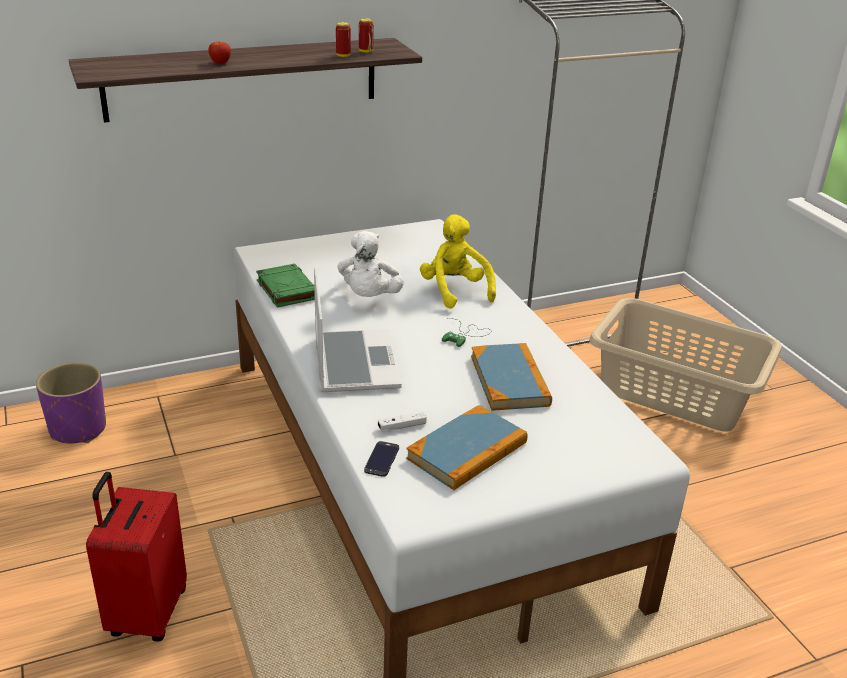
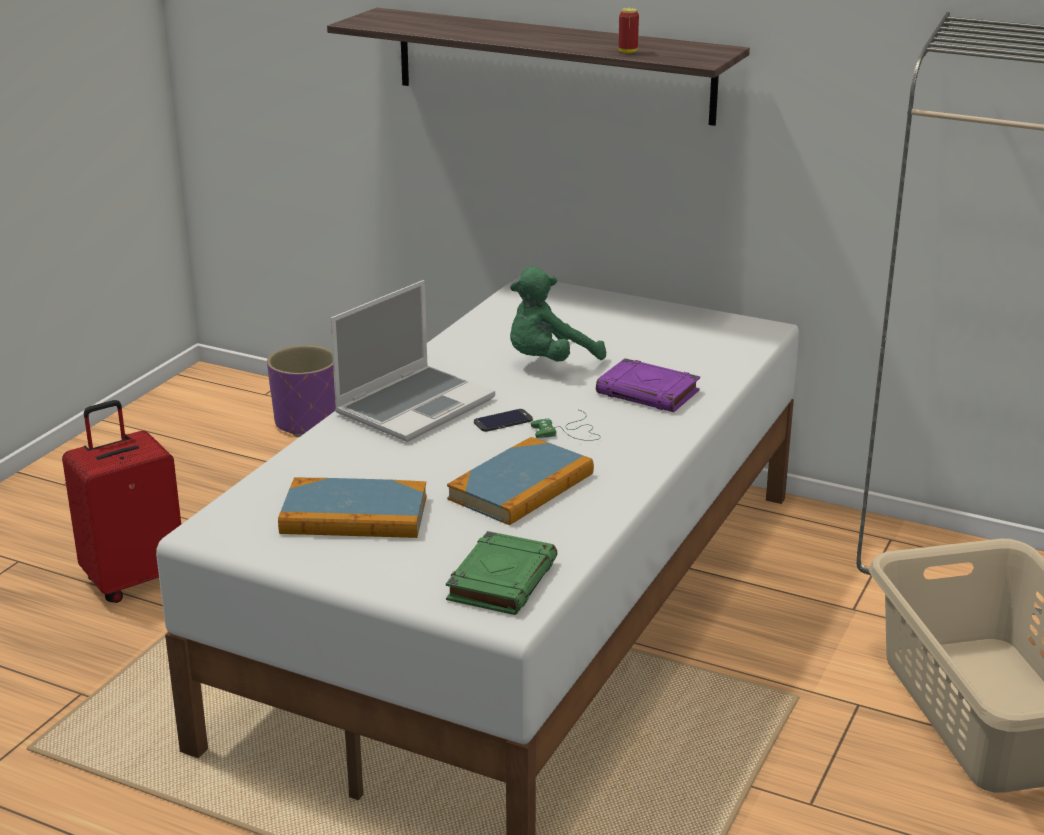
camera: 50 degrees right, 5 degrees down
apple [208,42,231,64] -> none
green book [256,264,315,308] -> green book moved to [446,531,557,615]
white plush toy [338,231,404,297] -> green plush toy [510,267,606,362]
can [359,18,374,53] -> none
phone [364,441,399,477] -> phone moved to [474,409,533,432]
white game controller [378,411,427,431] -> none
yellow plush toy [420,214,496,309] -> purple book [596,358,700,412]

